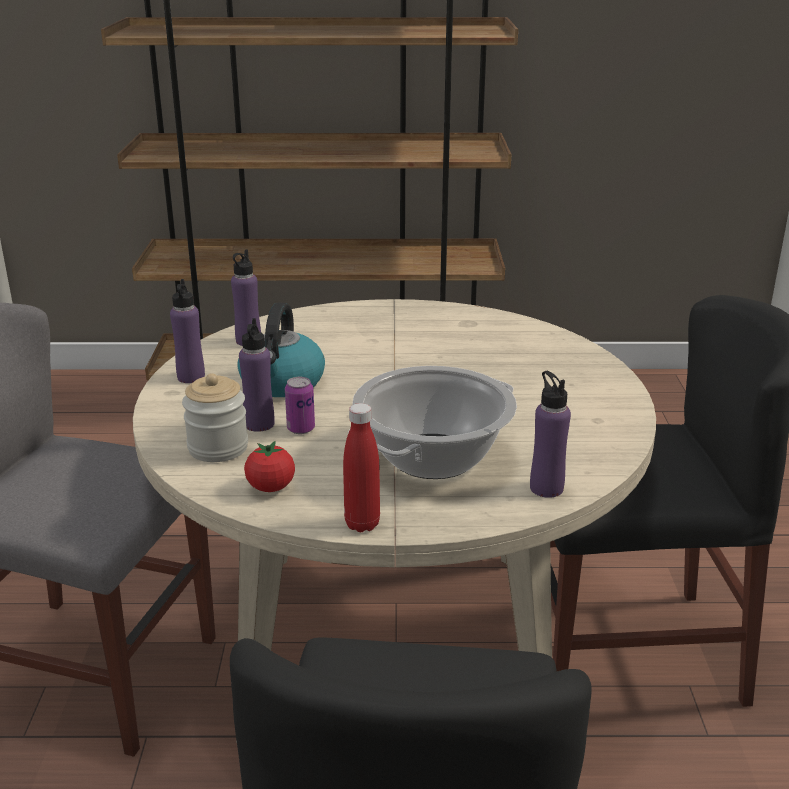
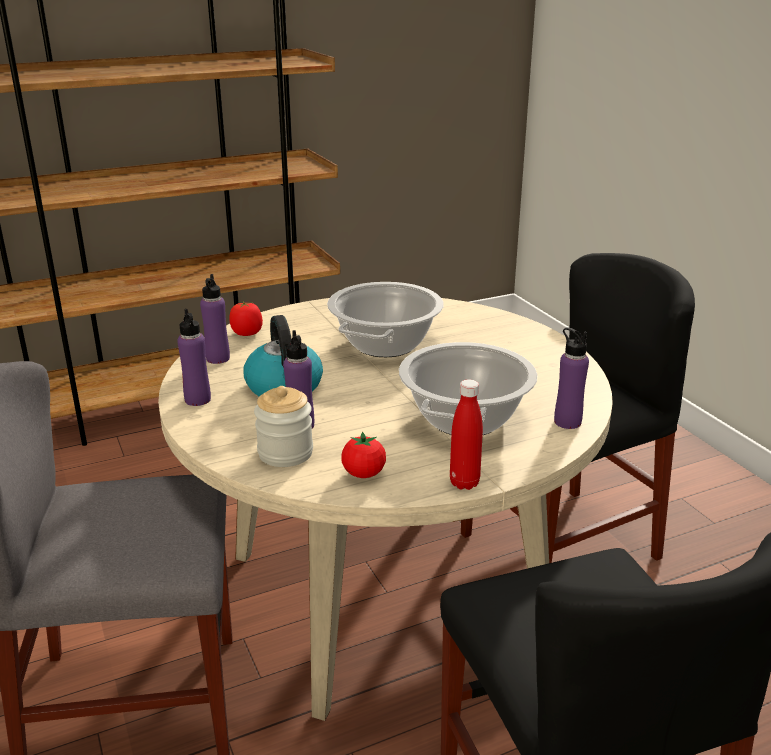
camera: 25 degrees left, 0 degrees up
can [285,377,315,434] -> none
none -> tomato [229,301,263,336]
none -> cooking pot [327,282,443,357]

